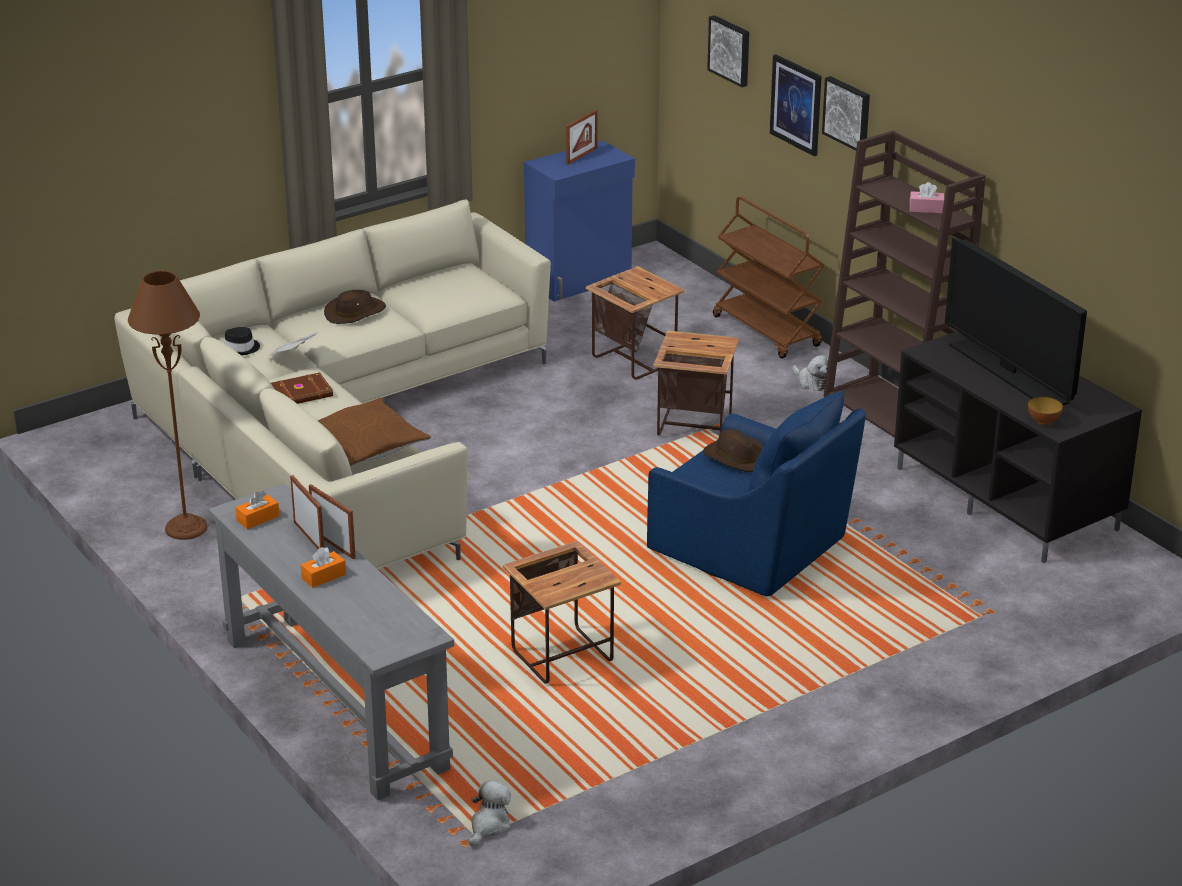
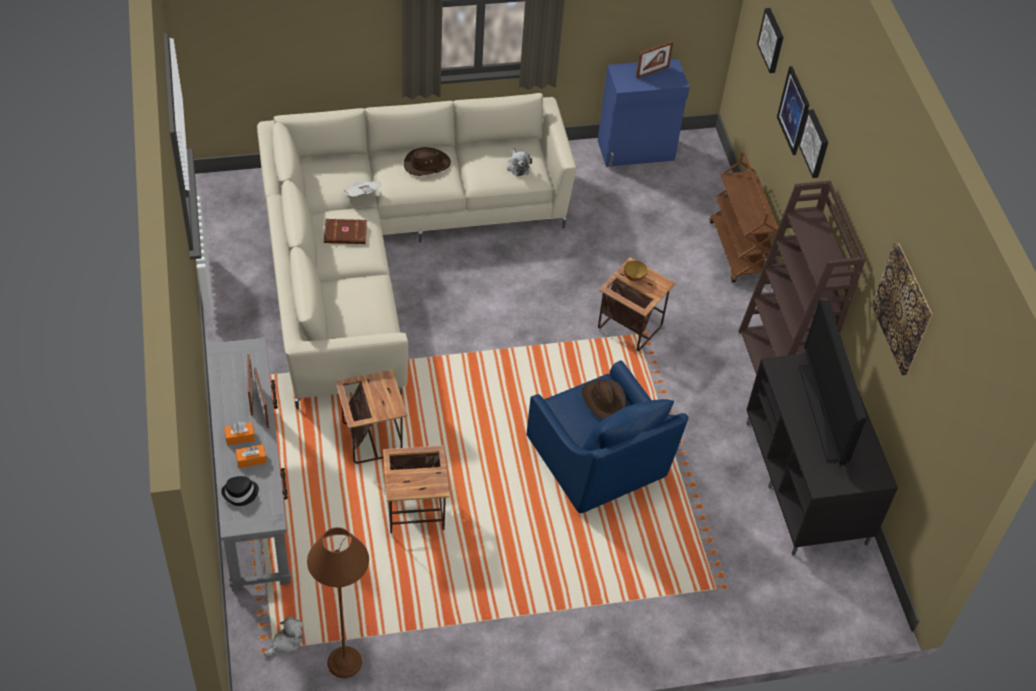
camera: 20 degrees right, 20 degrees up
brown floor lamp [128,271,207,540] -> brown floor lamp moved to [307,527,369,678]
black hat [225,327,260,355] -> black hat moved to [221,476,259,506]
orange tissue box [235,491,280,529] -> orange tissue box moved to [236,444,267,468]
brown pillow [318,398,431,467] -> none
side table [586,266,685,380] -> side table moved to [335,370,407,464]
plush toy [793,355,829,391] -> plush toy moved to [507,148,532,176]
pink tissue box [910,182,944,213] -> none
bowl [1028,397,1063,425] -> bowl moved to [624,261,647,282]
none -> picture [872,243,932,376]

